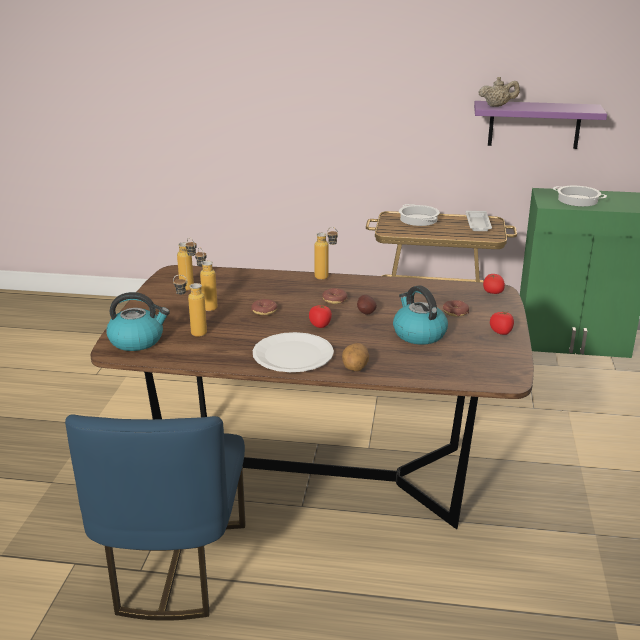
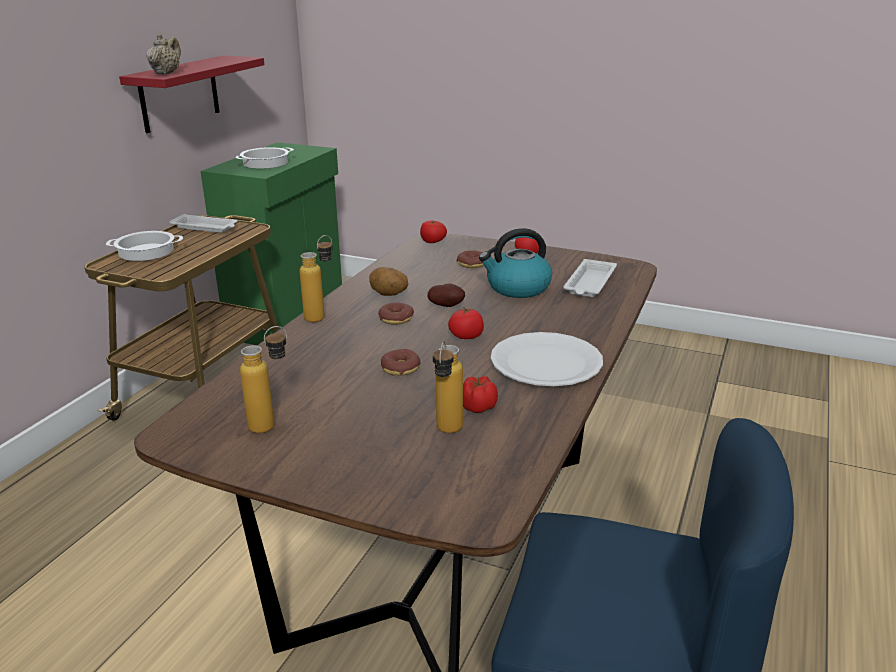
camera: 75 degrees left, 0 degrees up
kettle [107,292,170,351] -> none
bottle [195,247,217,311] -> none
potato [342,343,369,371] -> potato moved to [369,267,408,296]
purple shelf [474,101,607,149] -> red shelf [119,55,264,133]
none -> tomato [463,376,498,413]
none -> white tray [563,259,617,297]

